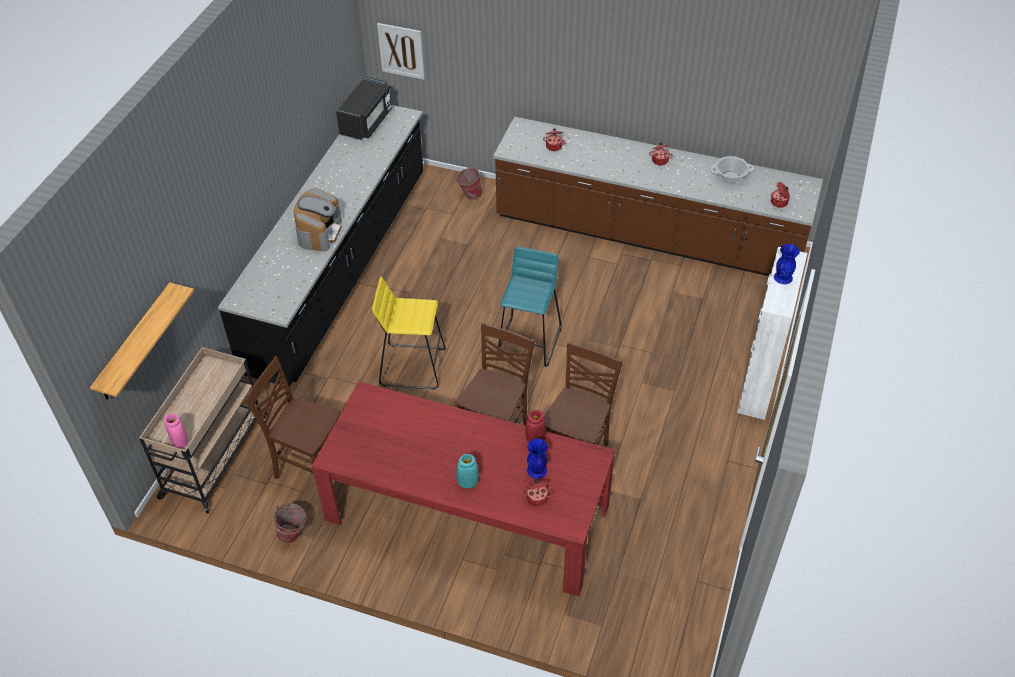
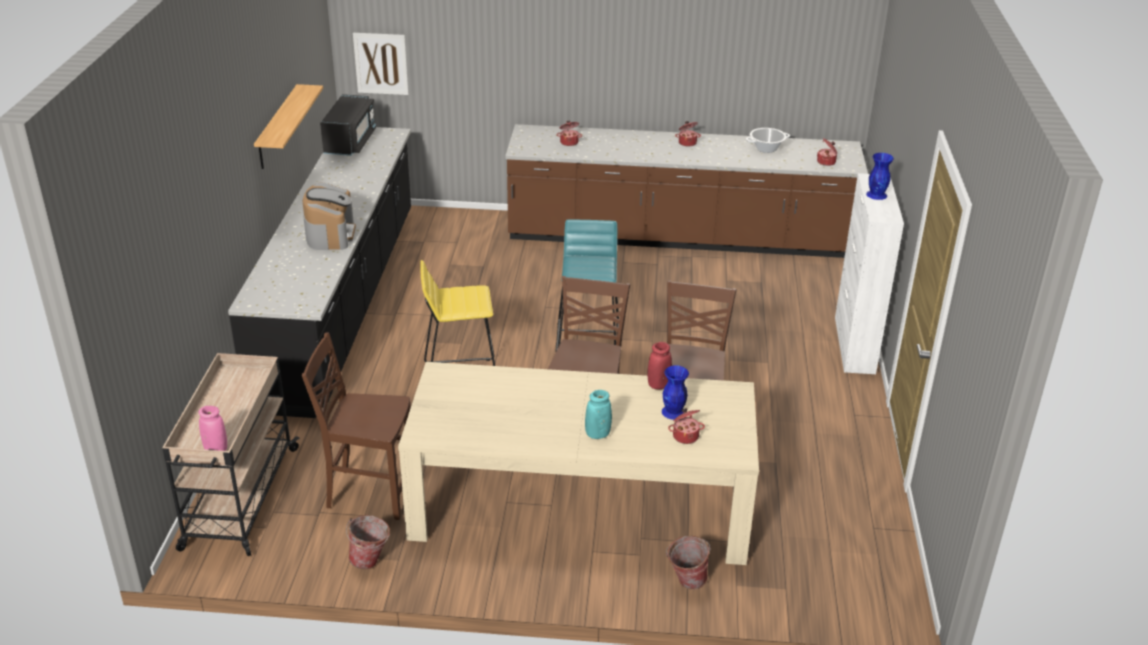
camera: 15 degrees left, 15 degrees down
shelf [90,282,194,399] -> shelf moved to [254,84,323,169]
red dining table [312,381,615,597] -> beige dining table [398,362,759,565]
bucket [455,168,482,200] -> bucket moved to [666,536,711,590]

